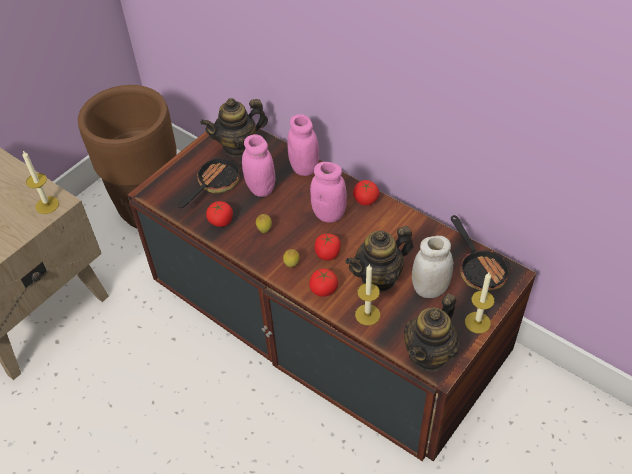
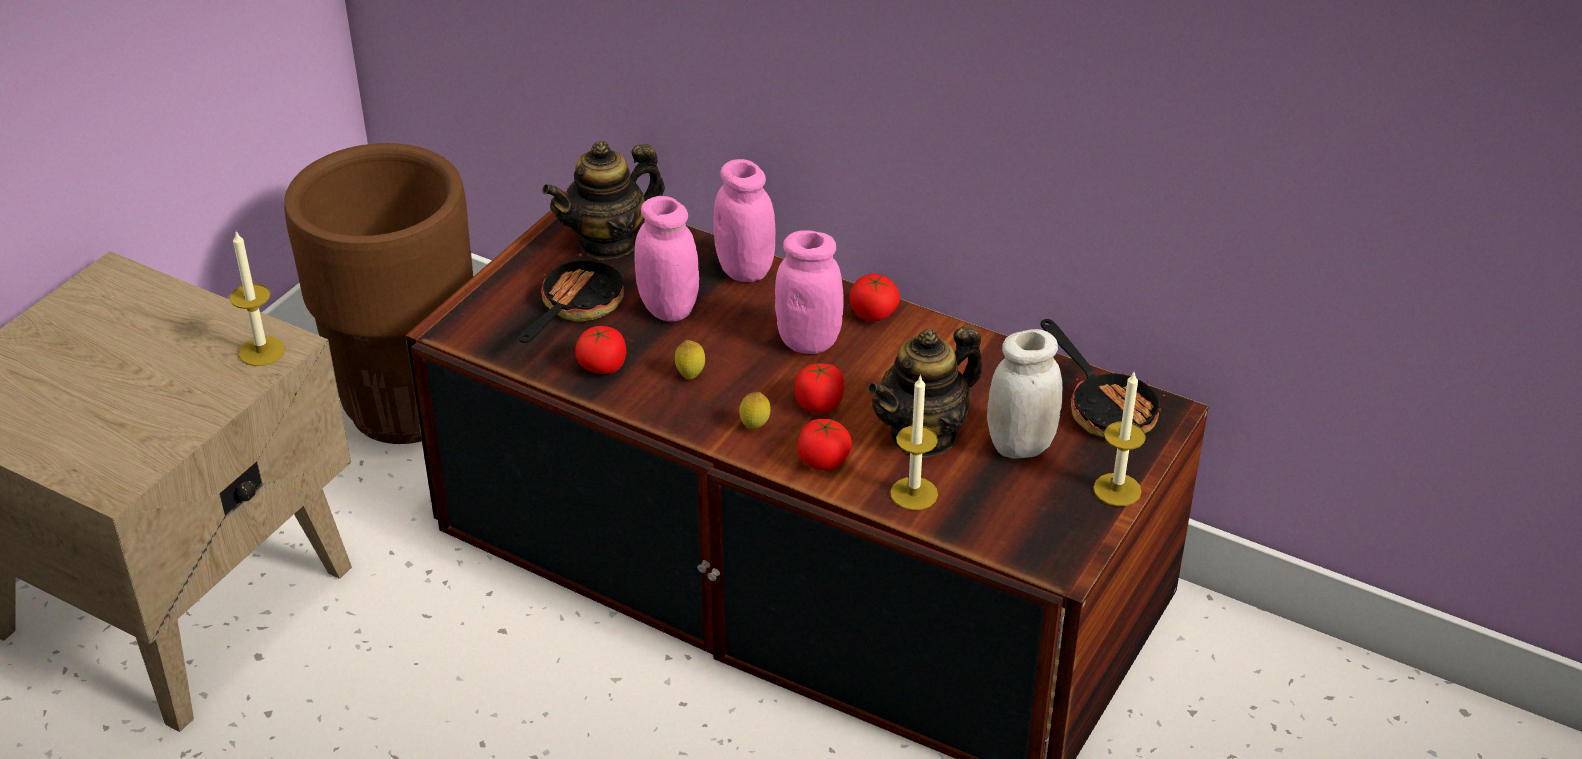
camera: 10 degrees left, 10 degrees down
teapot [404,293,459,372] -> none

